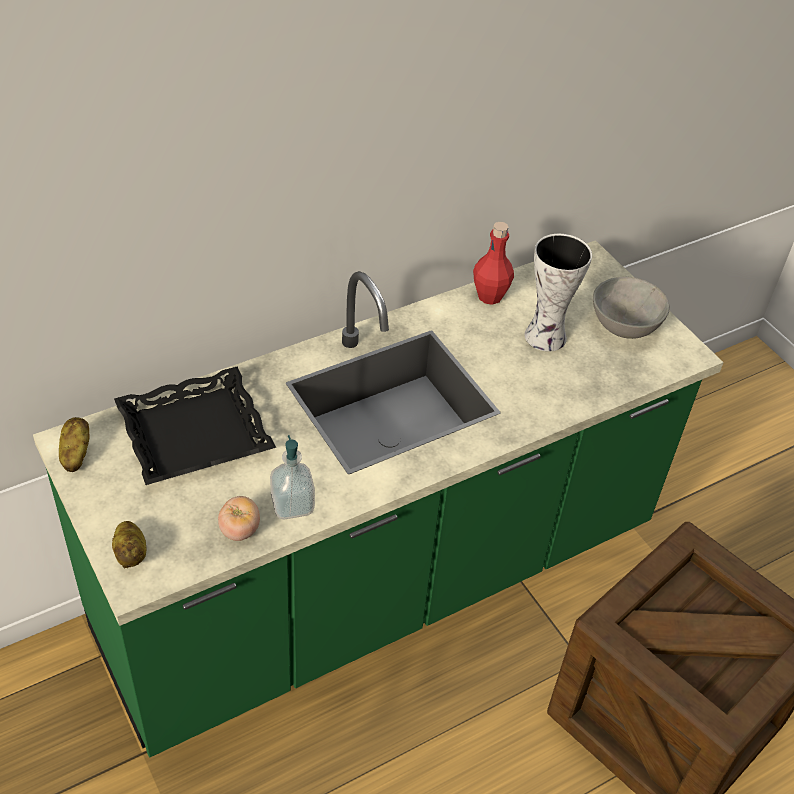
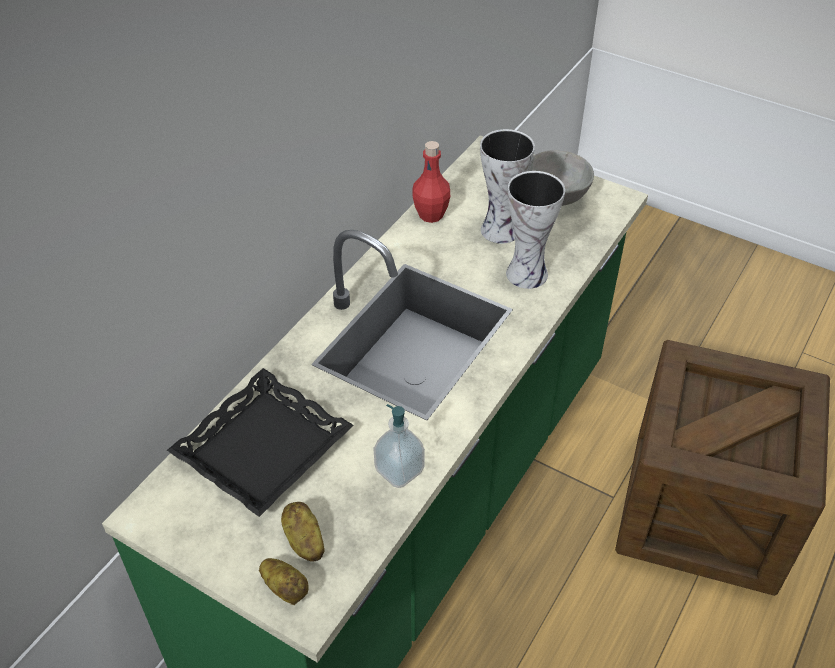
camera: 25 degrees left, 0 degrees up
potato [59,417,90,472] -> potato moved to [281,502,325,562]
tomato [218,496,260,541] -> none
none -> vase [506,171,565,289]

